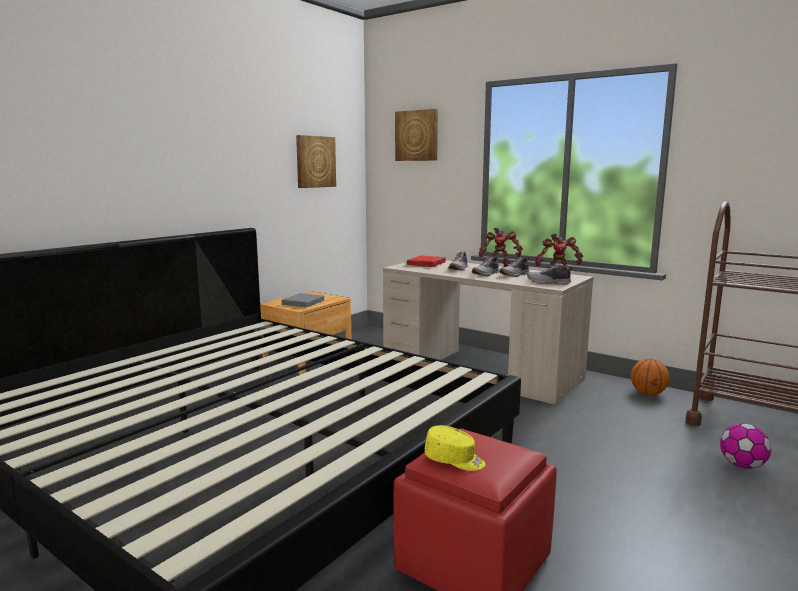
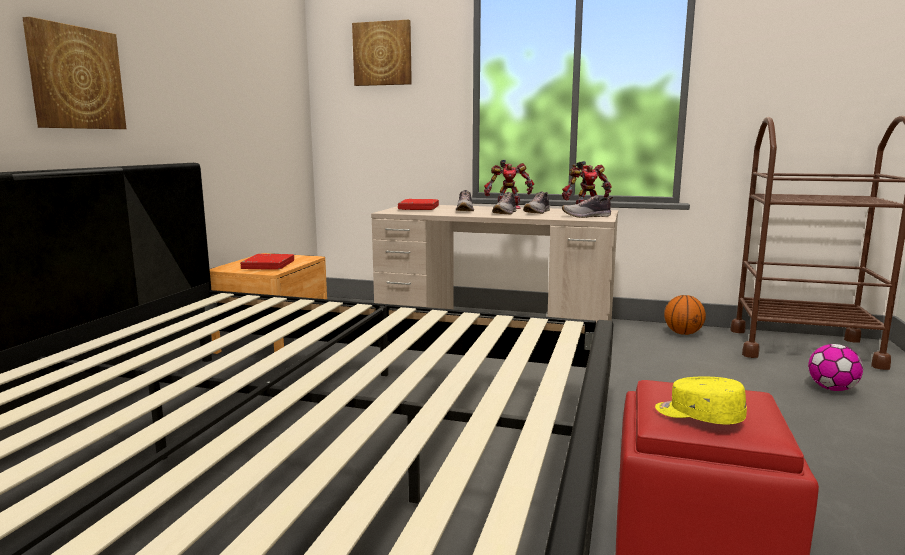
camera: 20 degrees left, 0 degrees up
grey book [282,293,324,307] -> red book [240,254,294,270]
picture [296,135,336,188] -> picture moved to [22,17,126,129]
yellow cap [425,425,486,471] -> yellow cap turned 150 degrees counterclockwise [655,377,747,424]

